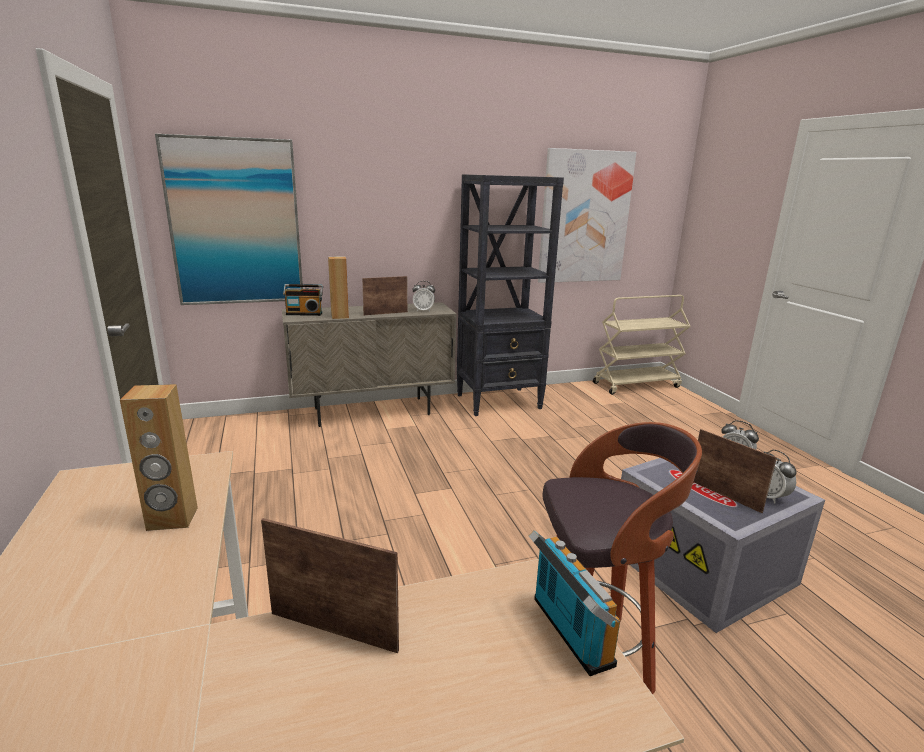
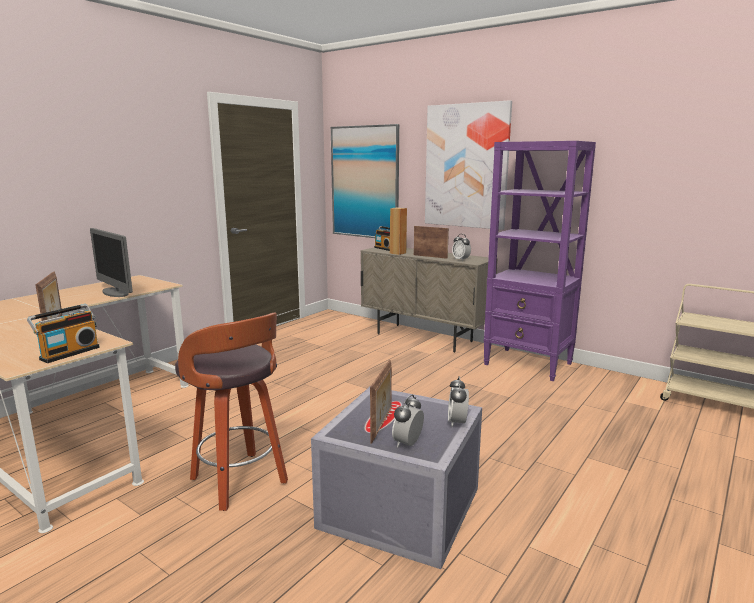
camera: 55 degrees right, 5 degrees down
brown speaker [120,384,198,531] -> monitor [90,228,133,297]
black bookcase [457,174,564,416] -> purple bookcase [483,141,596,381]
picture [538,148,636,283] -> picture moved to [425,100,512,230]

